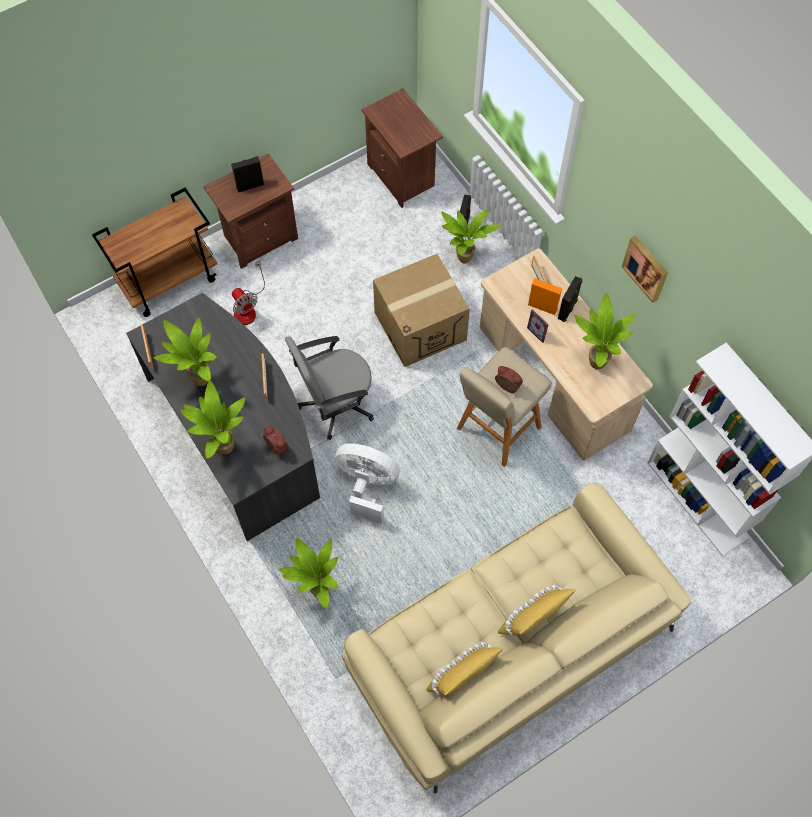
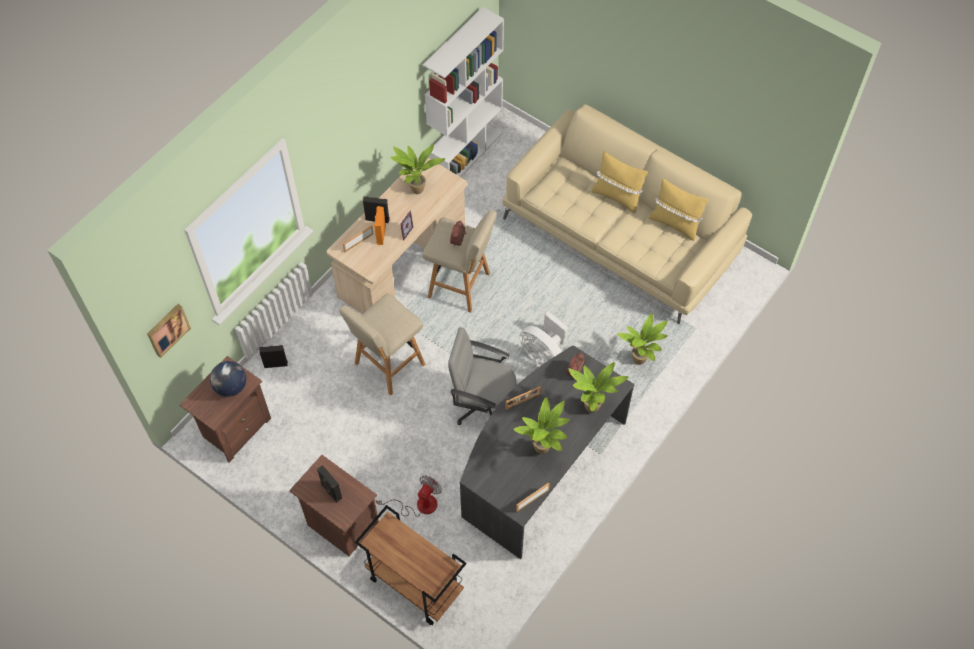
camera: 110 degrees left, 5 degrees down
grey office chair [285,336,374,440] -> grey office chair turned 150 degrees clockwise [448,327,517,425]
white fan [335,443,400,524] -> white fan turned 45 degrees counterclockwise [519,311,568,367]
cardboard box [373,254,470,367] -> beige stool [339,294,426,396]
potted plant [441,209,501,263] -> none
picture [622,236,668,303] -> picture moved to [147,304,191,358]
none -> globe [210,361,246,397]

